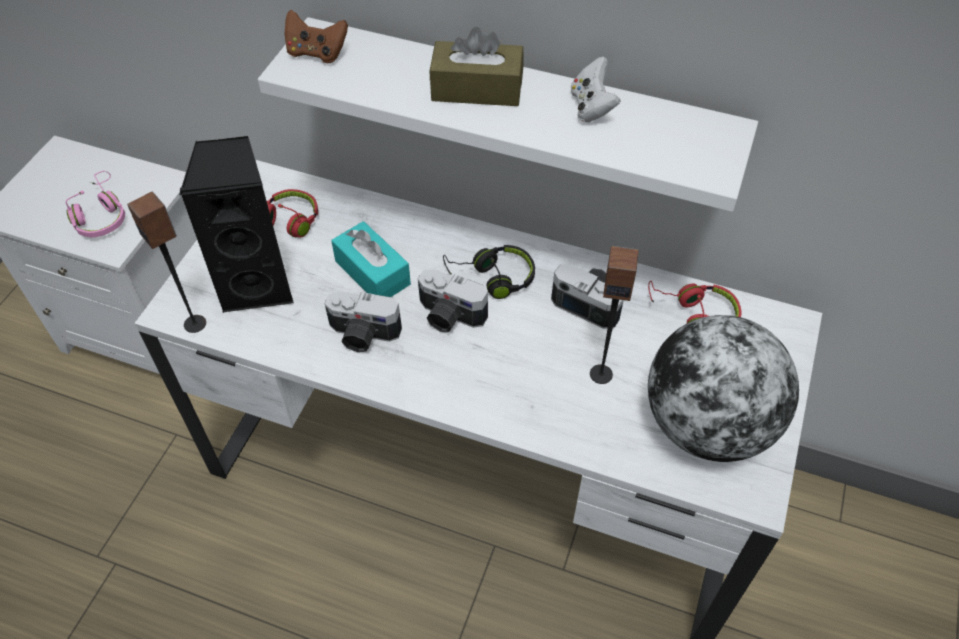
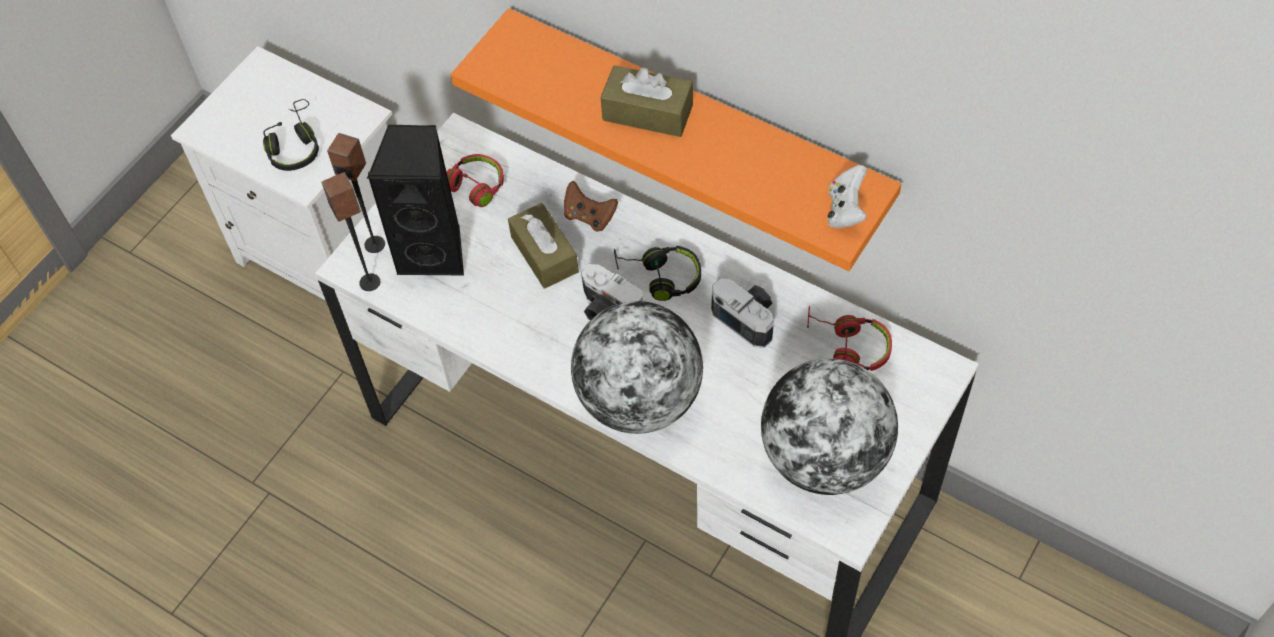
camera: 15 degrees right, 5 degrees up
pink headphones [66,171,125,237] -> black headphones [263,99,319,171]
white shelf [258,17,758,212] -> orange shelf [451,8,901,271]
brown game controller [285,10,348,63] -> brown game controller moved to [564,181,618,232]
camera [325,291,402,352] -> none
turquoise tissue box [331,221,411,297] -> brown tissue box [508,203,579,289]
white game controller [571,57,620,122] -> white game controller moved to [828,165,867,228]
speaker [590,246,639,384] -> speaker moved to [327,133,385,253]
none -> globe [571,301,703,434]

